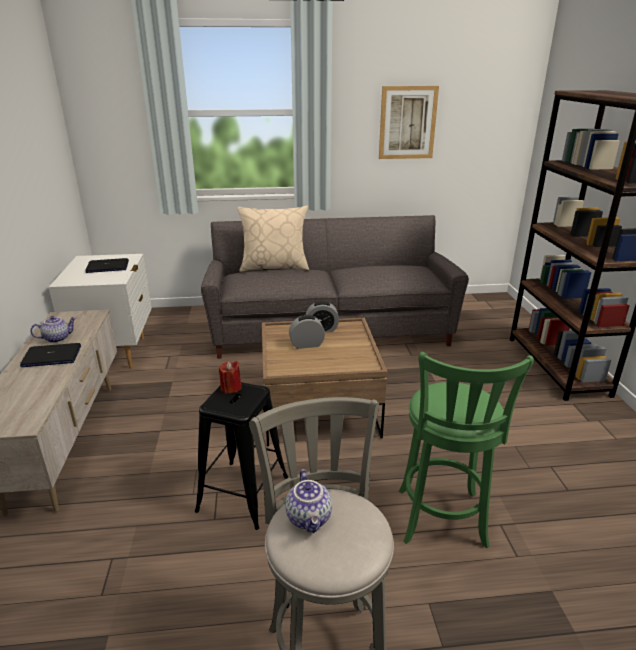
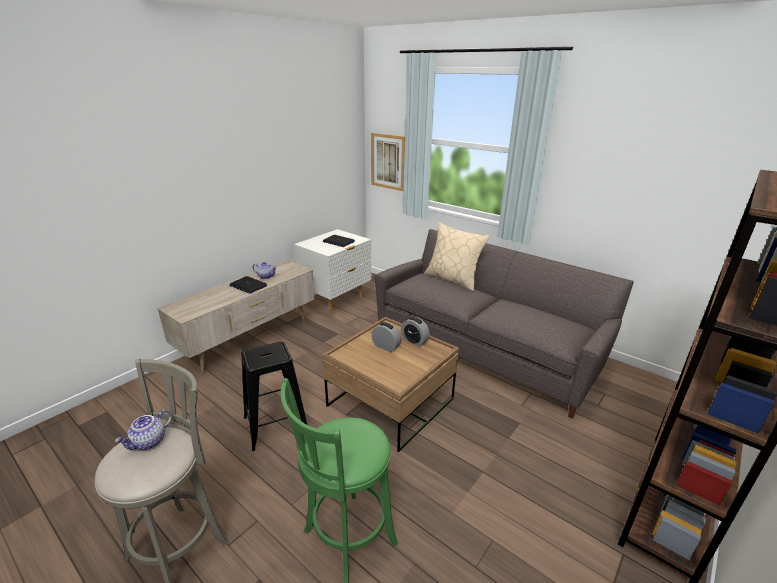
camera: 45 degrees right, 0 degrees up
red candle [219,361,242,394] -> none
picture [379,86,439,159] -> picture moved to [371,133,405,191]

